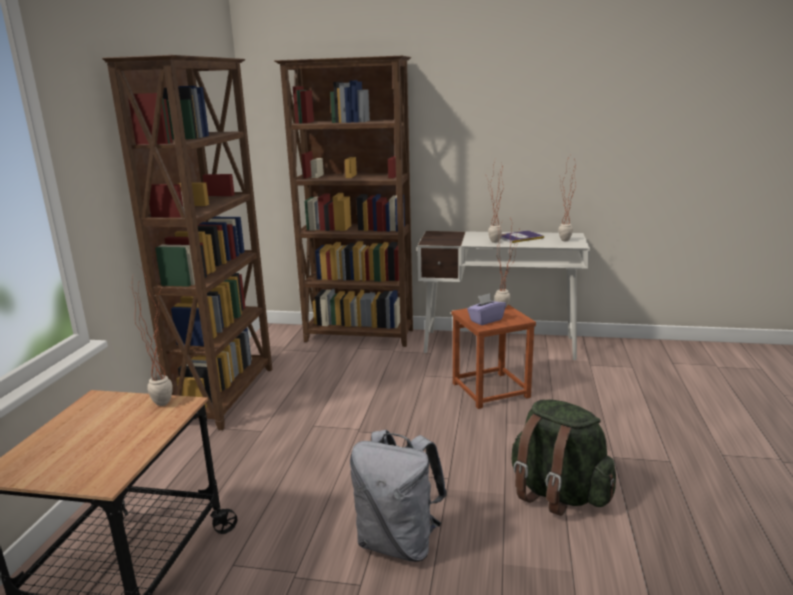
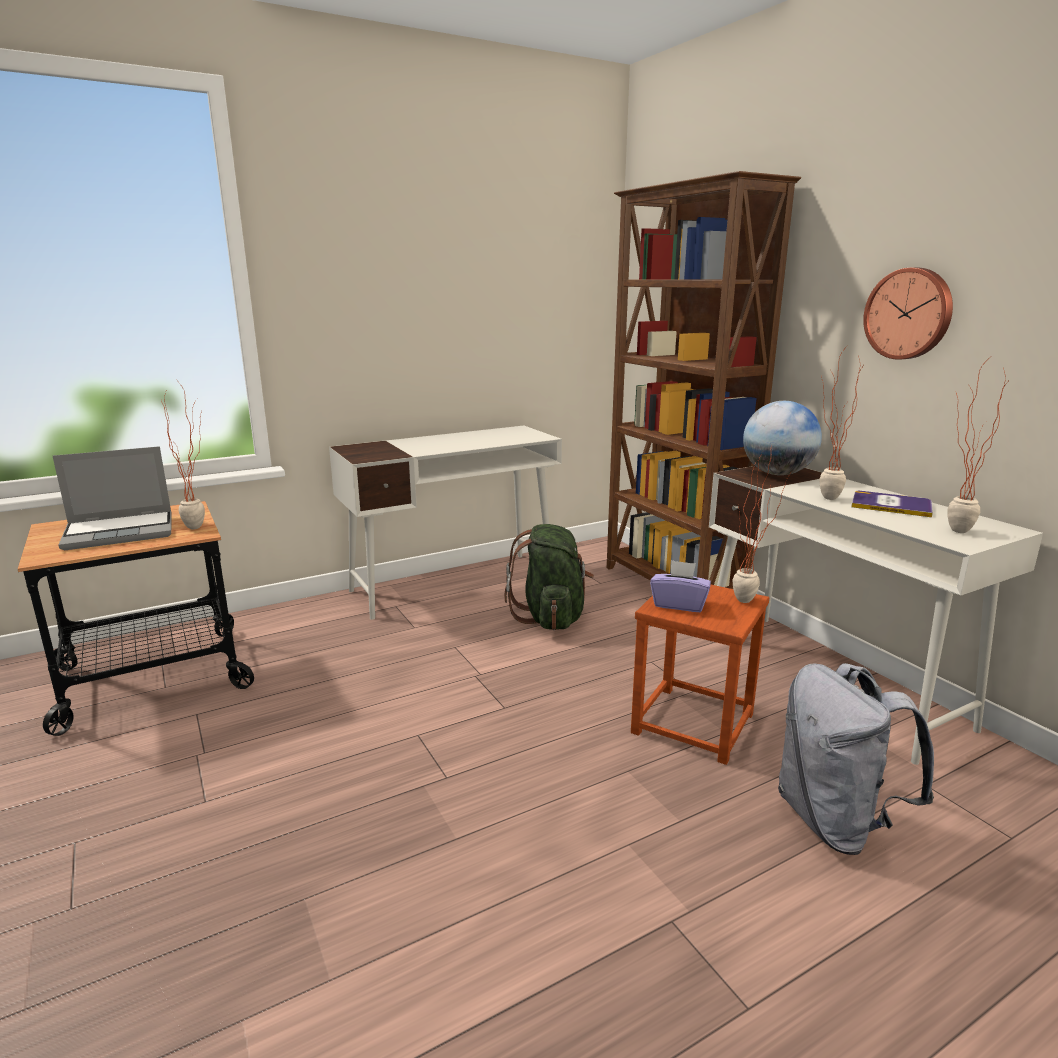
camera: 50 degrees right, 0 degrees up
brown bookcase [102,55,272,430] -> white desk [329,426,562,620]
grey backpack [350,430,447,562] -> grey backpack moved to [778,663,934,855]
green backpack [512,399,616,516] -> green backpack moved to [505,524,594,630]
none -> laptop [53,446,172,550]
none -> globe [743,401,822,475]
none -> wall clock [863,267,953,360]

